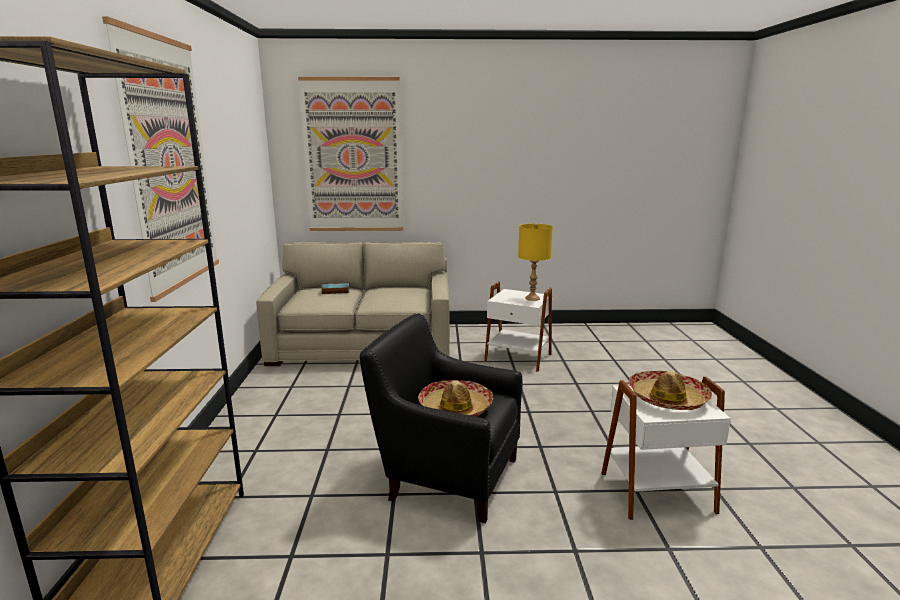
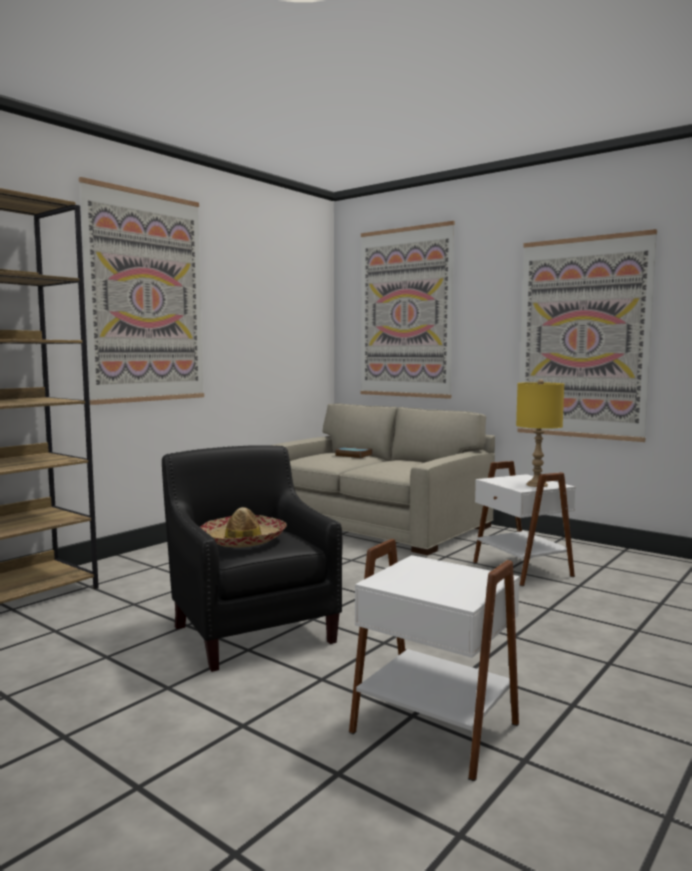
camera: 40 degrees right, 10 degrees down
hat [629,370,712,410] -> none
none -> picture [517,229,657,442]

